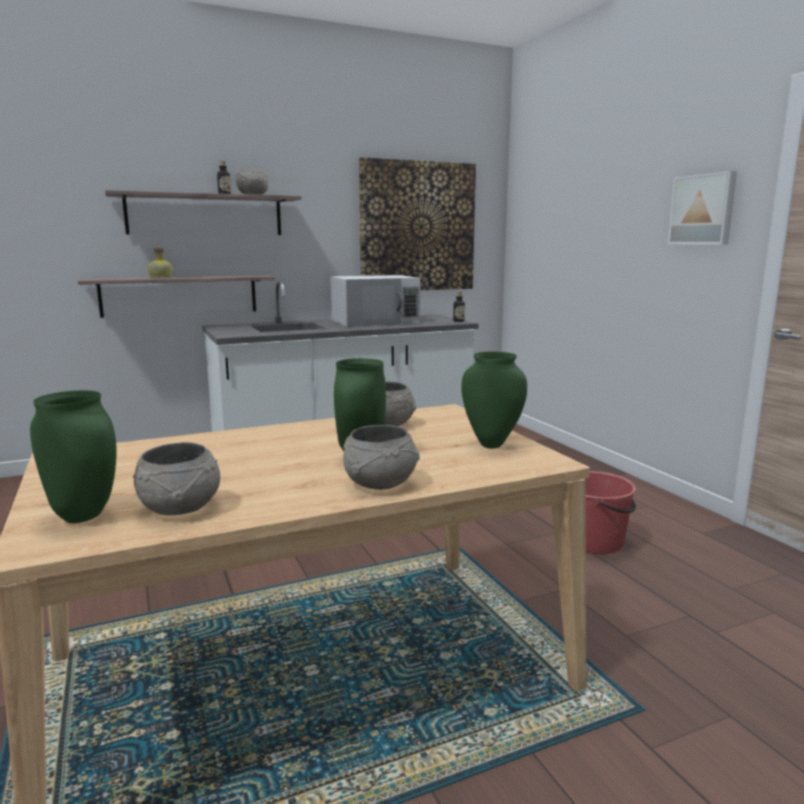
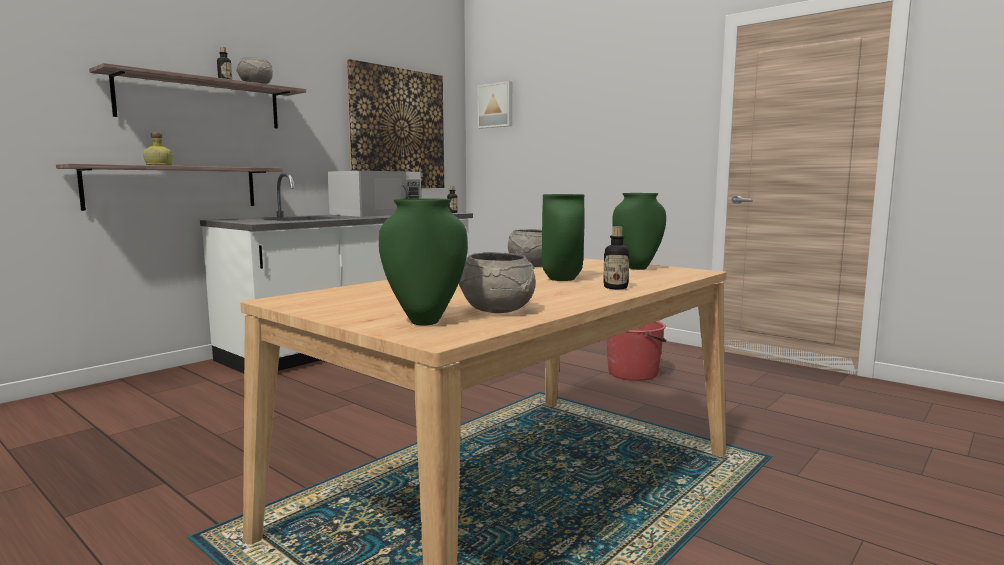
camera: 25 degrees left, 5 degrees down
grey bowl [343,425,420,490] -> bottle [603,226,630,289]
picture [667,171,737,245] -> picture moved to [477,81,512,129]

